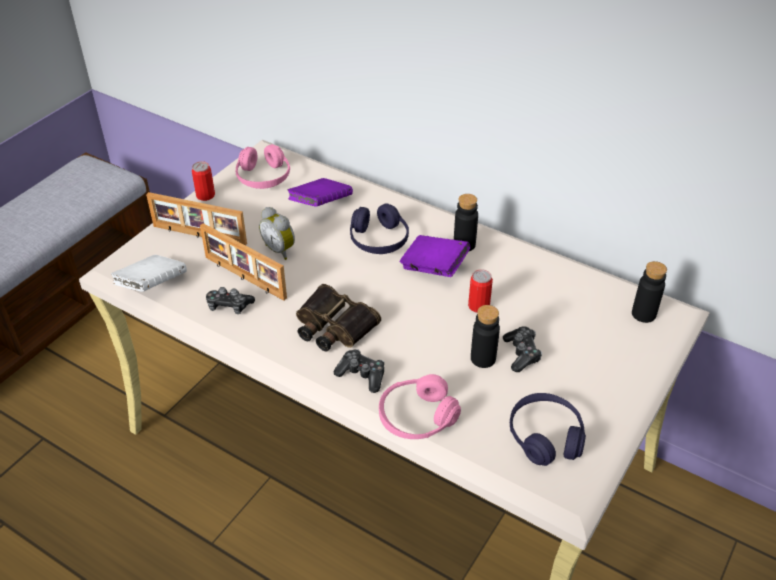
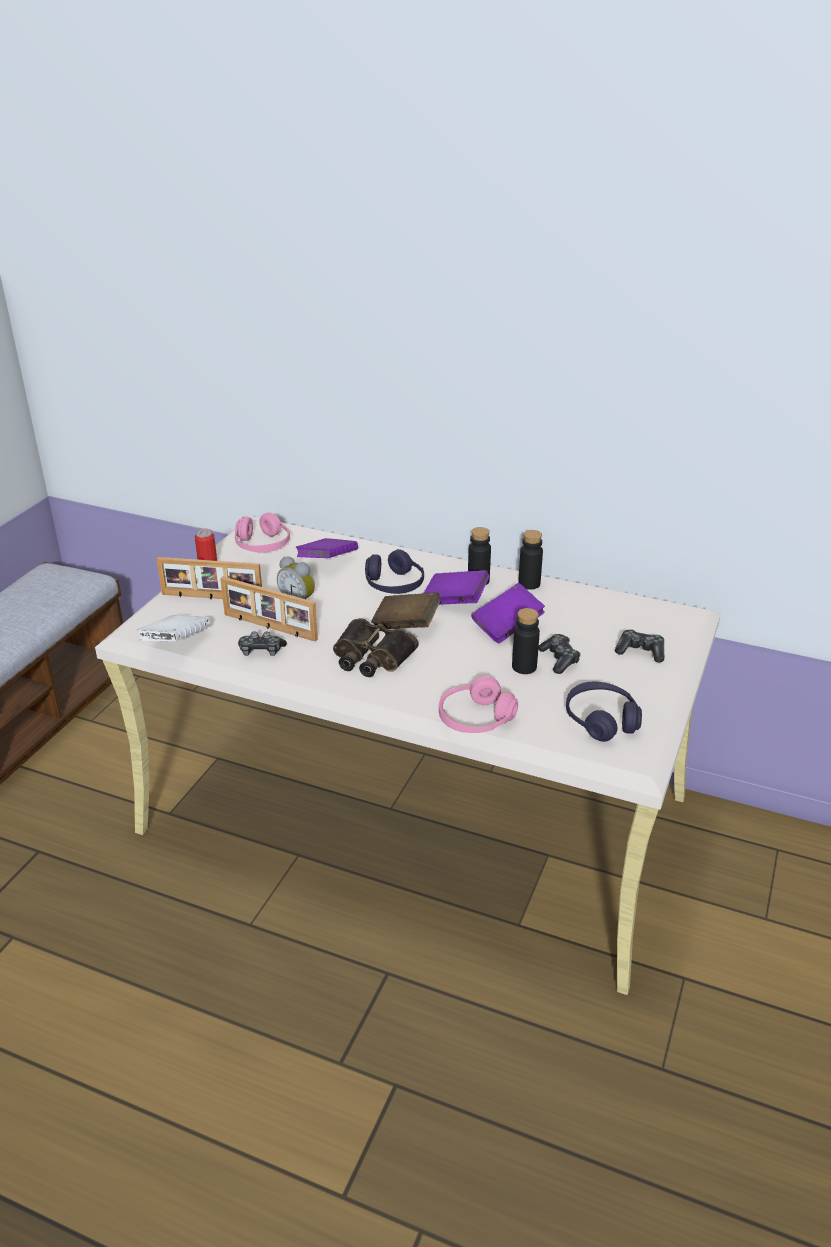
camera: 10 degrees left, 10 degrees down
game controller [334,349,384,393] -> game controller moved to [615,629,664,662]
can [468,269,493,313] -> purple book [471,583,545,643]
black bottle [632,261,667,323] -> black bottle moved to [518,530,543,590]
none -> brown book [371,592,441,629]

